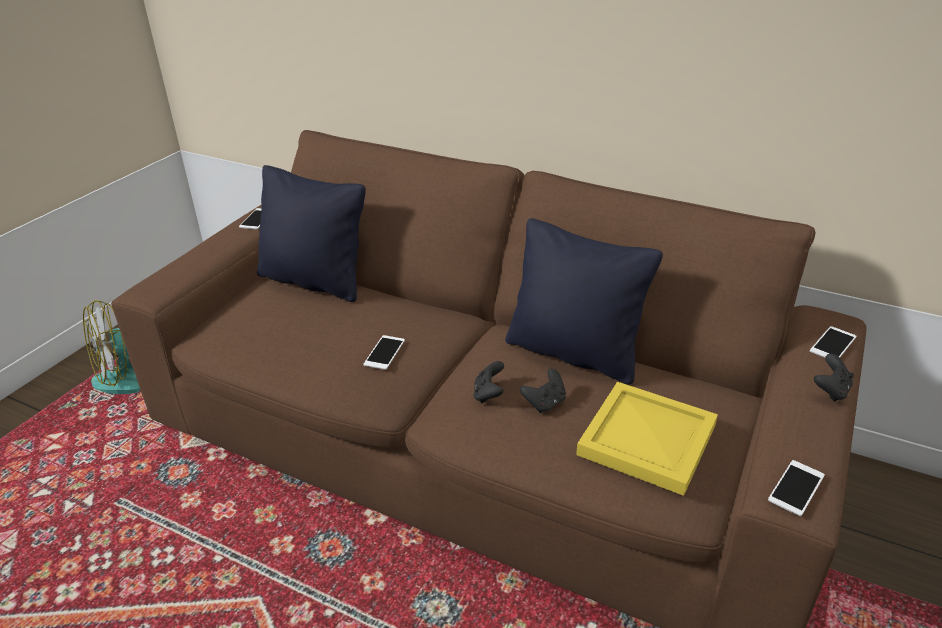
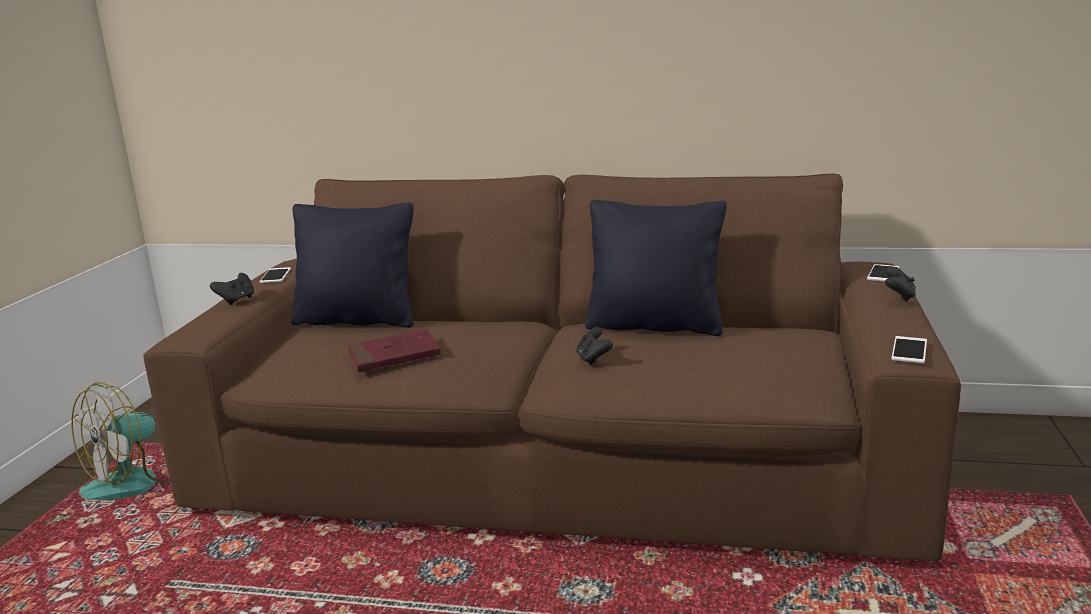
camera: 15 degrees left, 15 degrees down
phone [363,335,405,370] -> none
black game controller [520,369,566,413] -> black game controller moved to [210,273,254,305]
yellow tray [576,382,718,496] -> none
none -> red book [347,329,441,373]

